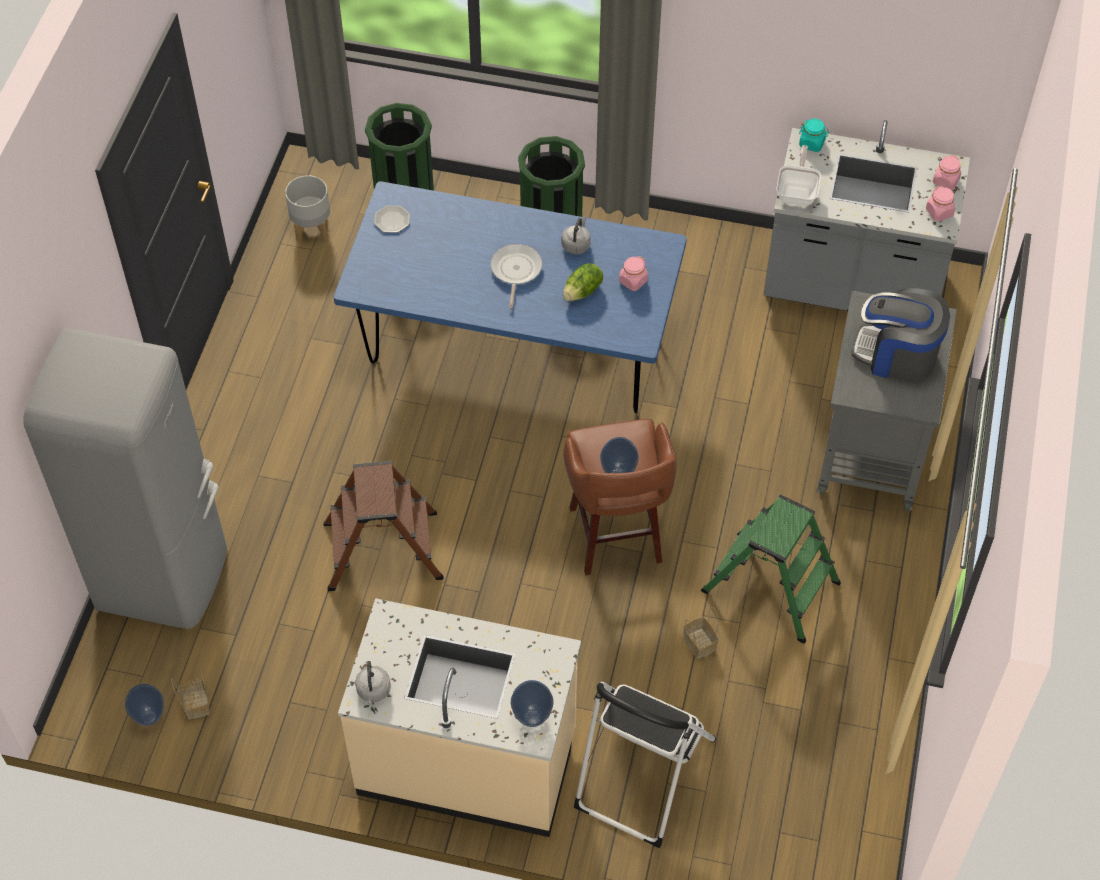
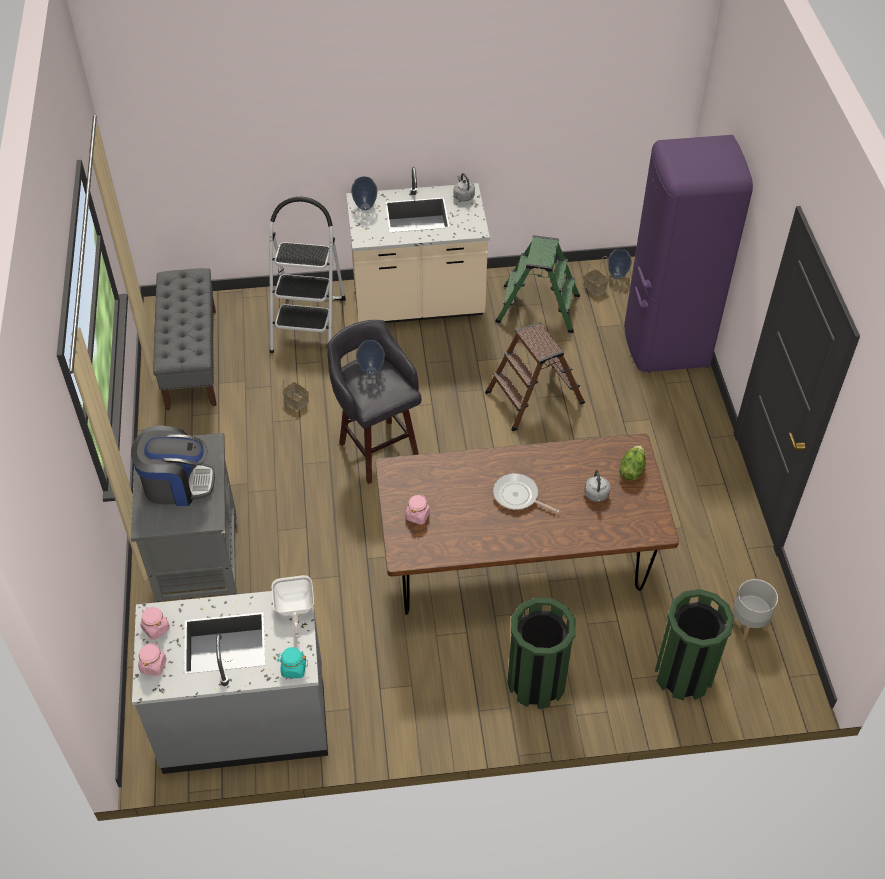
camera: 160 degrees right, 5 degrees down
grey fridge [23,328,227,629] -> purple fridge [624,135,753,373]
blue dining table [334,181,687,414] -> brown dining table [375,434,679,615]
plate [374,205,410,233] -> none
frying pan [491,244,542,309] -> frying pan turned 135 degrees clockwise [493,473,559,513]
grey kettle [561,217,591,255] -> grey kettle moved to [584,470,610,502]
lettuce [563,263,603,301] -> lettuce moved to [619,445,646,481]
brown stool [563,419,677,575] -> grey stool [327,320,421,484]
green step ladder [701,494,841,644] -> green step ladder moved to [495,235,580,333]
none -> grey bench [153,268,216,410]

